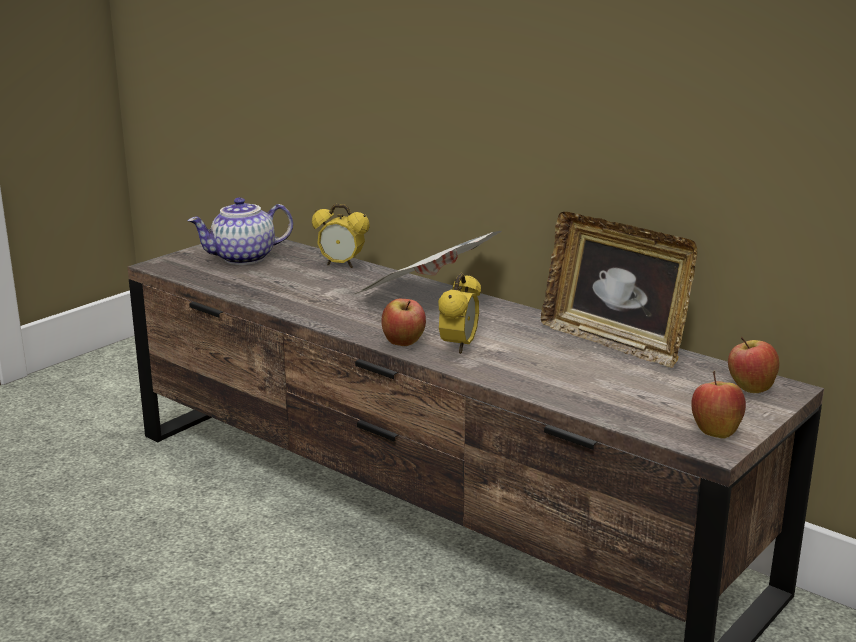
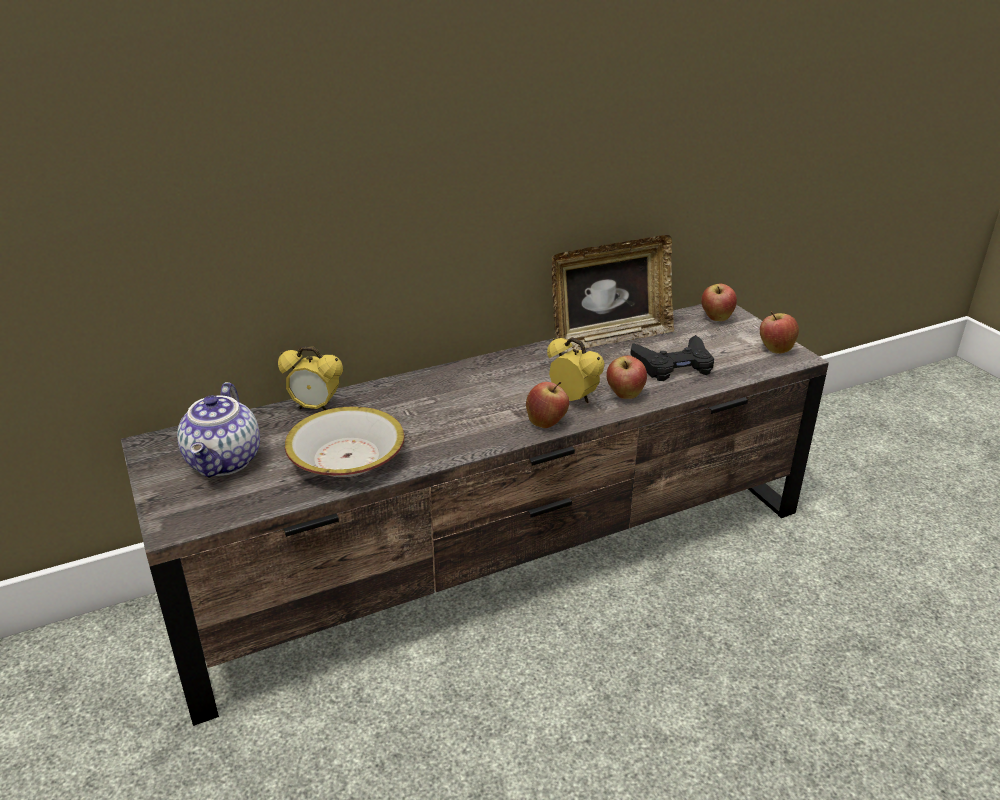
camera: 65 degrees left, 10 degrees up
alarm clock [312,204,370,268] -> alarm clock turned 60 degrees clockwise [278,346,343,410]
newspaper [355,231,502,294] -> none
none -> bowl [285,407,405,478]
none -> apple [607,356,647,399]
none -> black game controller [630,335,714,381]

